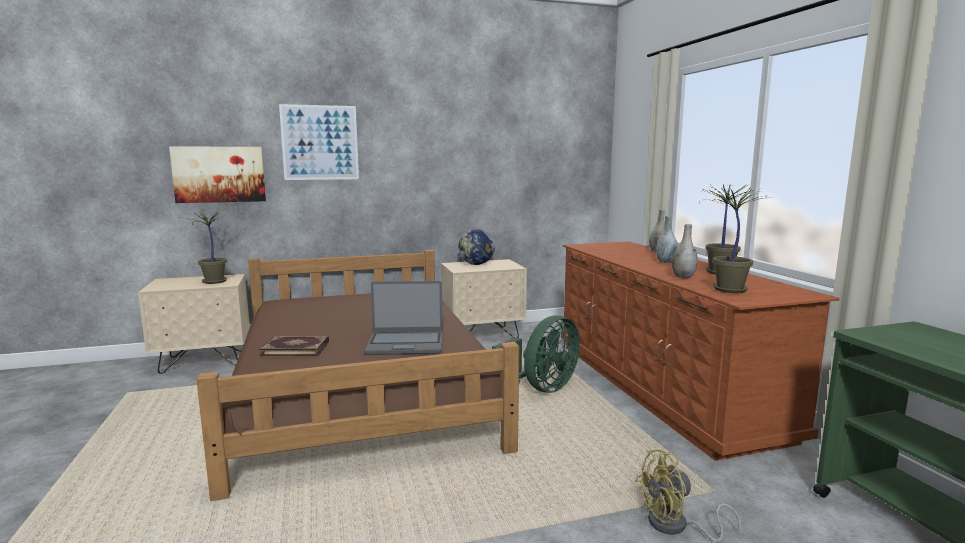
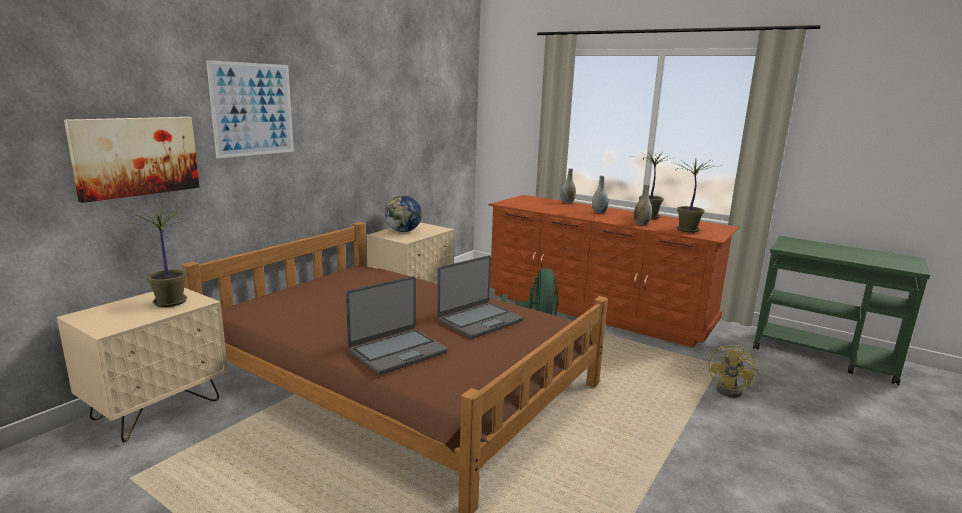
camera: 40 degrees left, 5 degrees up
book [259,336,329,356] -> laptop [346,276,448,375]

